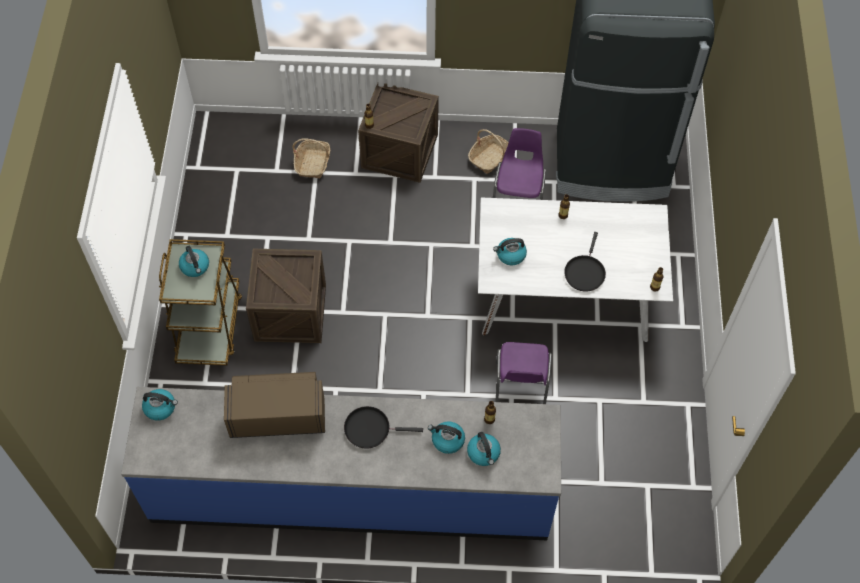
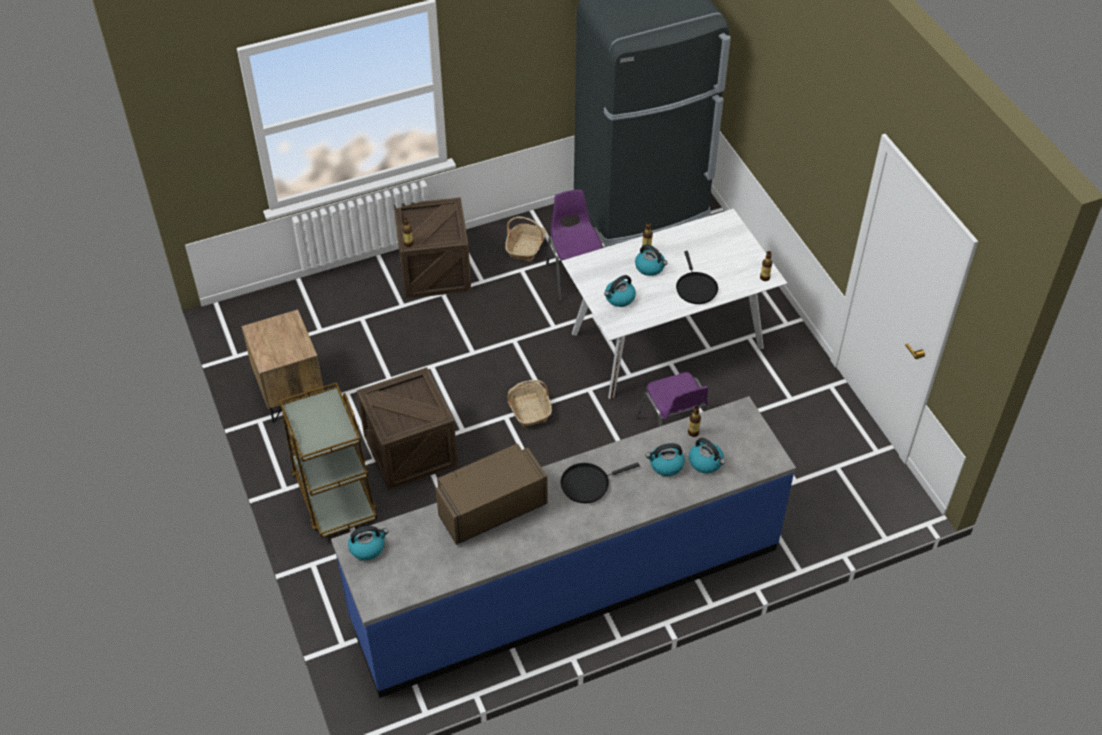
camera: 25 degrees left, 10 degrees down
kettle [179,246,209,277] -> kettle moved to [635,244,667,276]
basket [292,138,330,179] -> basket moved to [507,380,552,427]
none -> brown nightstand [241,310,324,422]

